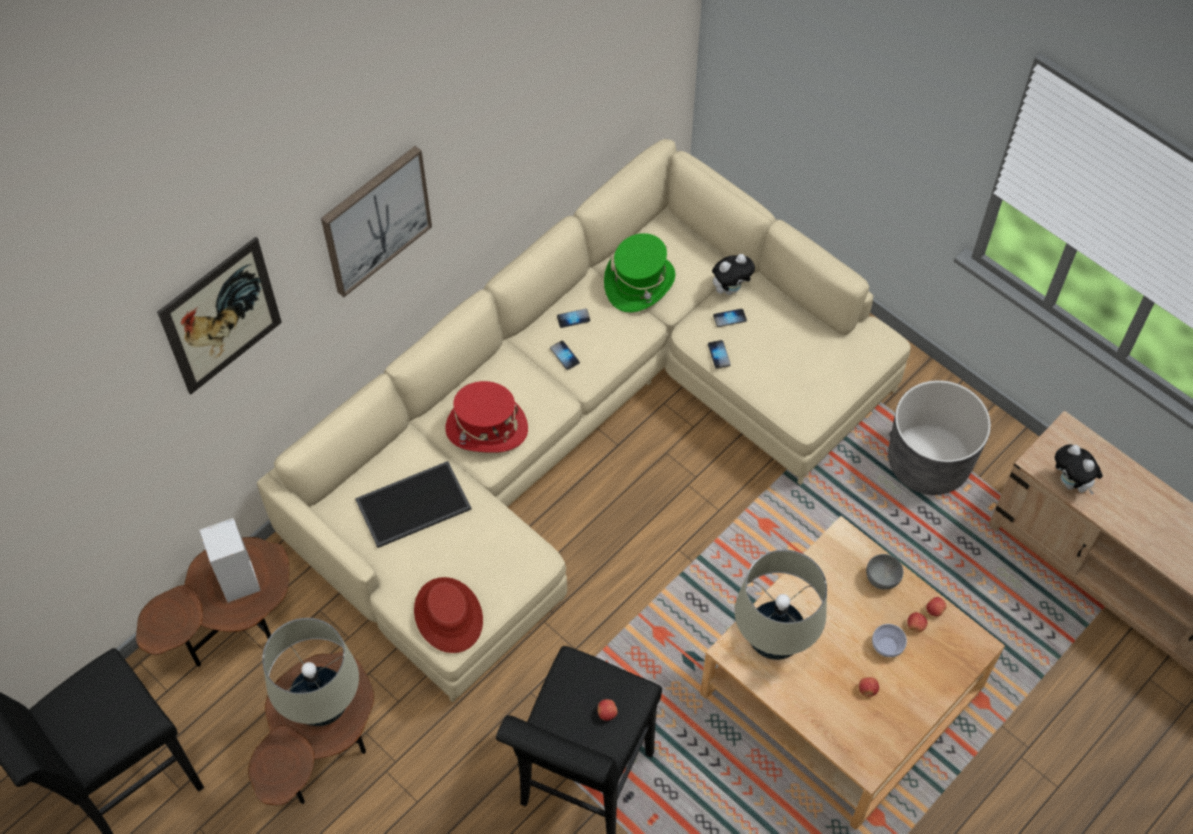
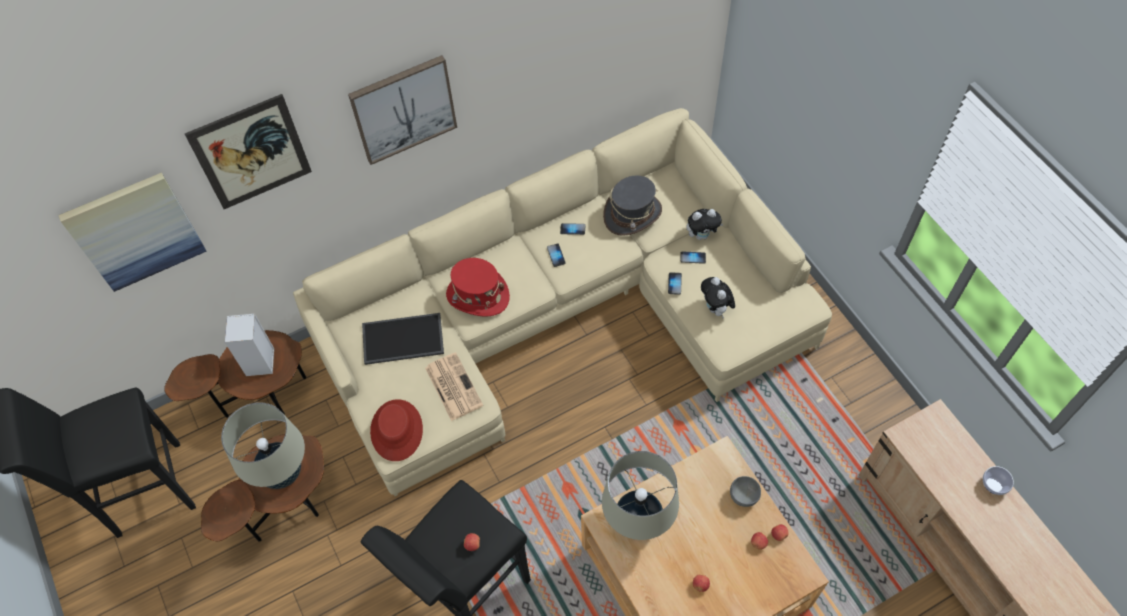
camera: 20 degrees right, 0 degrees up
green hat [604,233,675,313] -> grey hat [603,175,662,236]
bowl [872,624,907,657] -> bowl moved to [983,466,1014,495]
grey planter [888,380,991,495] -> none
plush toy [1055,444,1103,495] -> plush toy moved to [701,277,735,318]
none -> picture [58,172,207,292]
none -> newspaper [425,352,483,421]

